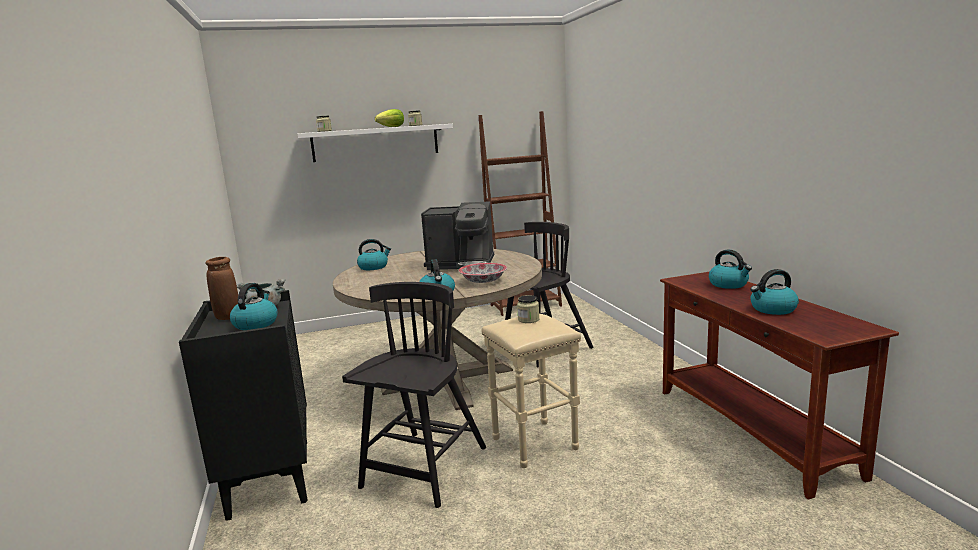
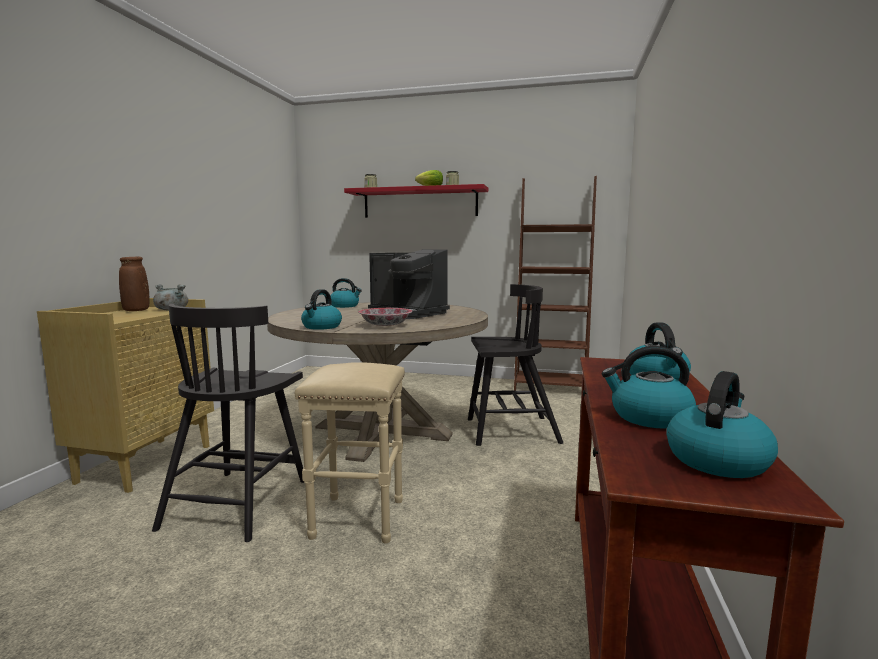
camera: 30 degrees right, 5 degrees down
black cabinet [179,290,307,521] -> beige cabinet [37,298,214,493]
kettle [230,283,278,330] -> kettle moved to [666,371,778,478]
white shelf [298,124,453,162] -> red shelf [344,184,488,218]
black chair [342,282,486,508] -> black chair turned 135 degrees clockwise [152,304,304,542]
jar [517,295,539,323] -> none

